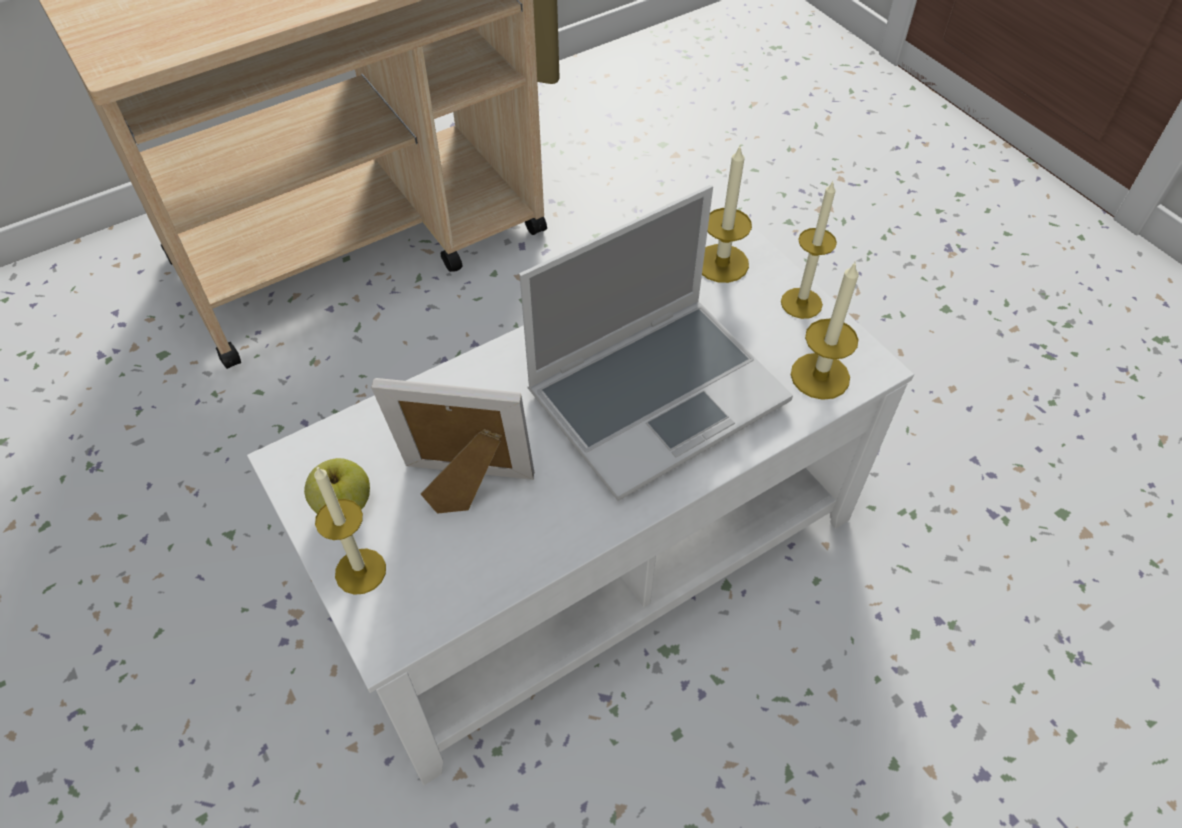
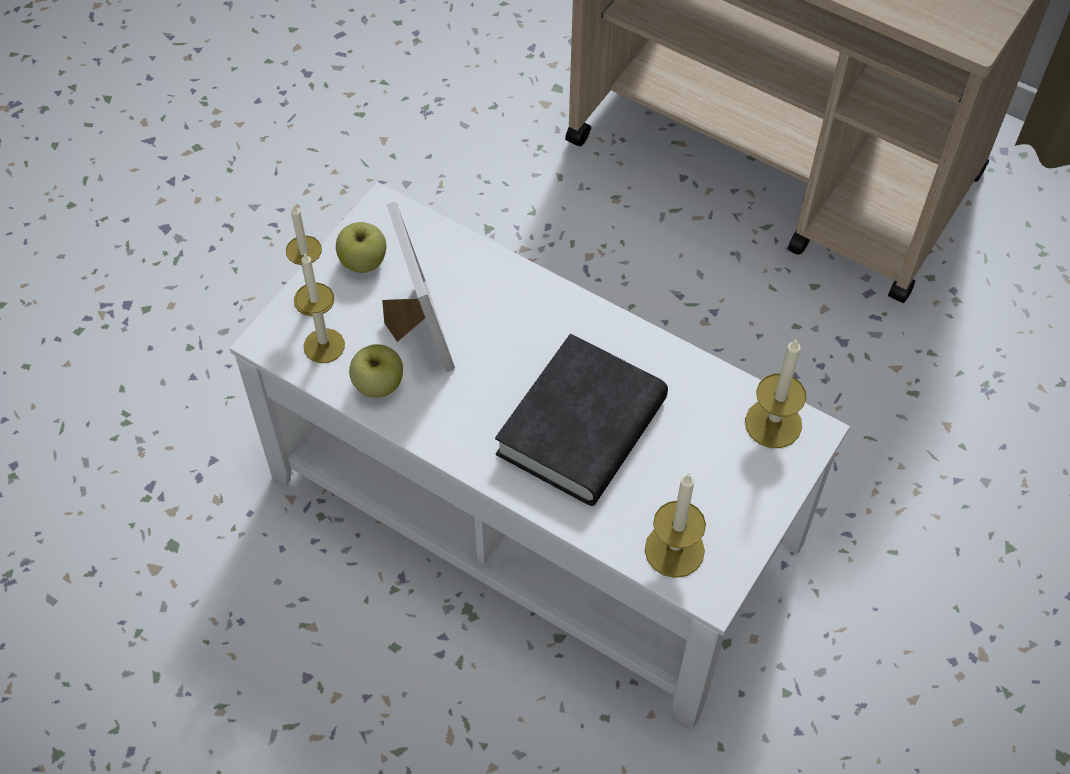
camera: 65 degrees right, 5 degrees up
laptop [519,185,793,501] -> black book [495,334,668,506]
candle [781,182,837,319] -> candle moved to [296,254,345,363]
none -> apple [349,344,403,398]

